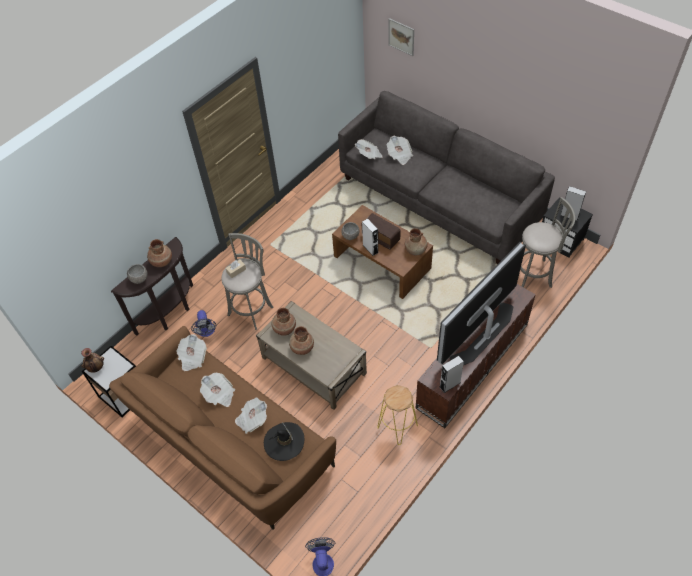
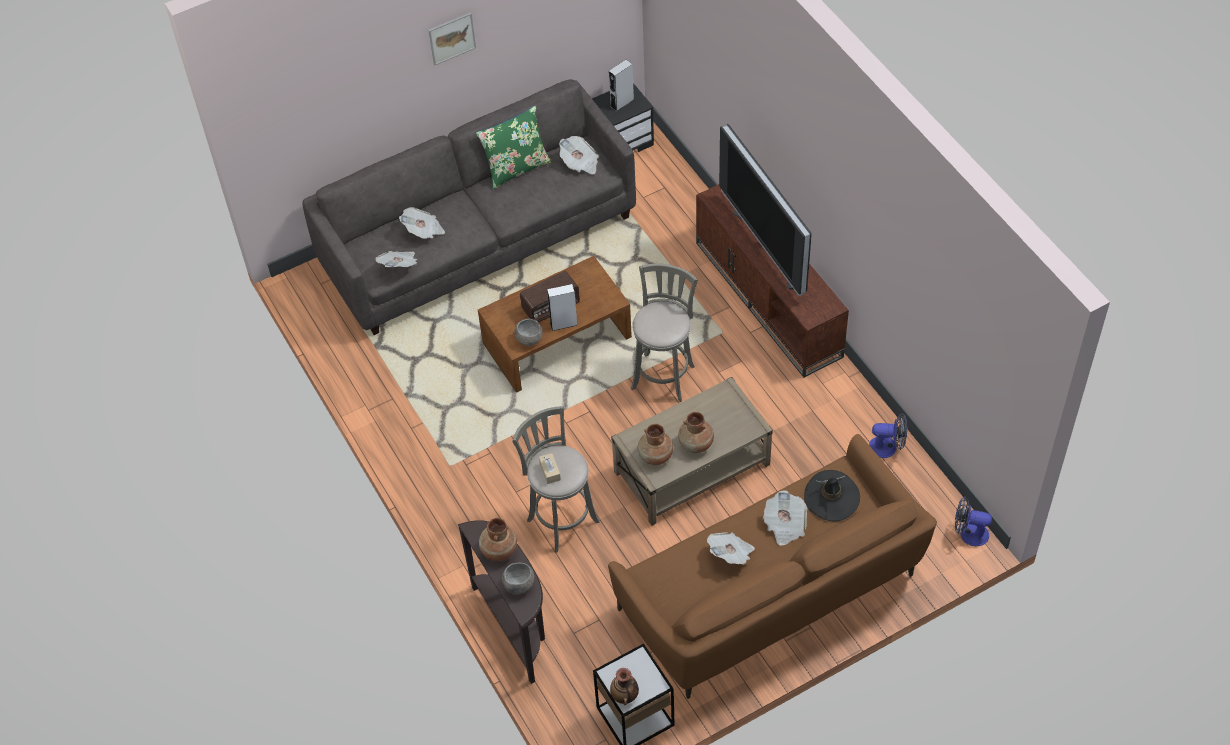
camera: 70 degrees left, 0 degrees up
newspaper [176,334,207,371] -> newspaper moved to [559,136,599,175]
fan [191,310,216,337] -> fan moved to [869,413,907,458]
yellow stool [377,385,418,445] -> none
picture [388,18,414,56] -> picture moved to [428,12,476,65]
brown vase [405,228,428,255] -> none
grey speaker [440,356,464,393] -> none
grey stool [520,197,575,288] -> grey stool moved to [631,263,698,402]
none -> green pillow [476,106,551,189]

